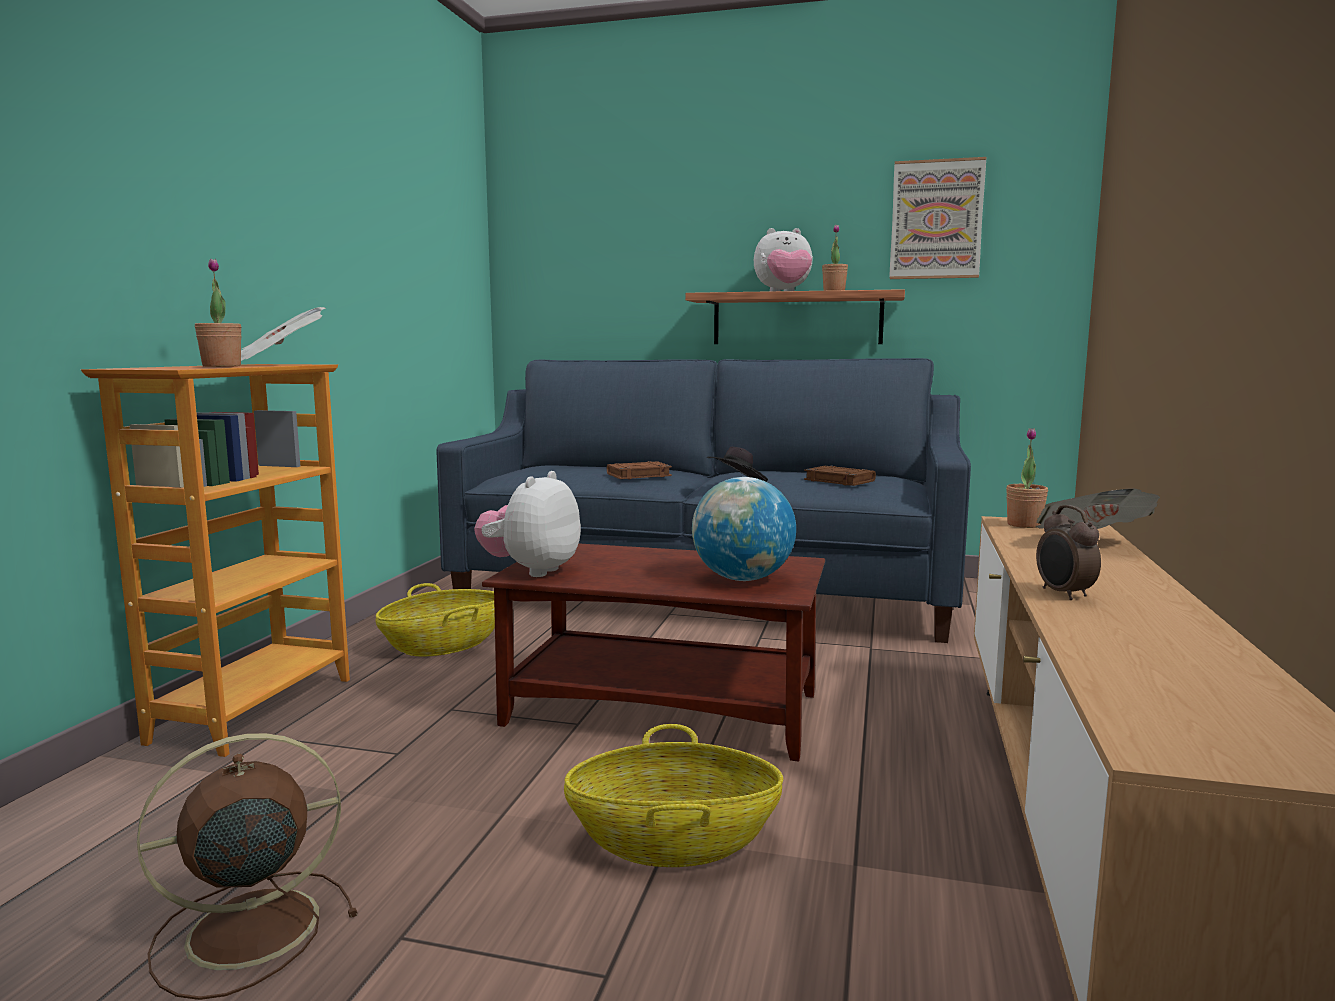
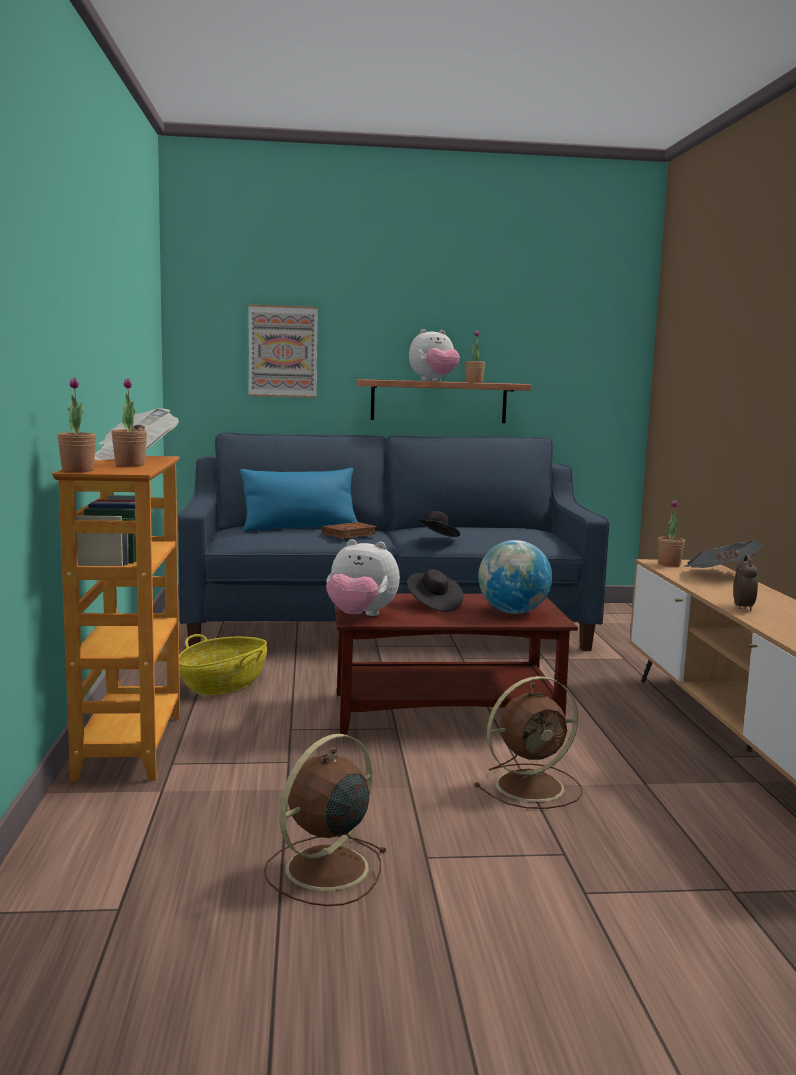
camera: 20 degrees left, 0 degrees up
plush toy [474,471,581,577] -> plush toy turned 75 degrees counterclockwise [326,539,400,616]
basket [564,724,783,867] -> brown fan [474,676,583,809]
brown book [804,466,876,486] -> none
picture [889,157,986,279] -> picture moved to [248,304,318,398]
alarm clock [1036,505,1101,600] -> alarm clock turned 135 degrees counterclockwise [733,555,758,611]
none -> potted plant [57,377,96,472]
none -> blue pillow [240,468,358,532]
none -> black hat [407,569,464,612]

